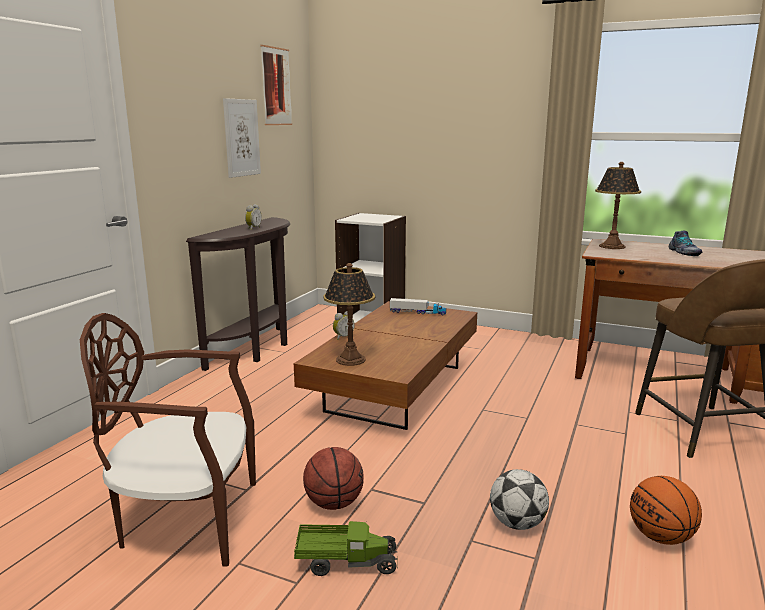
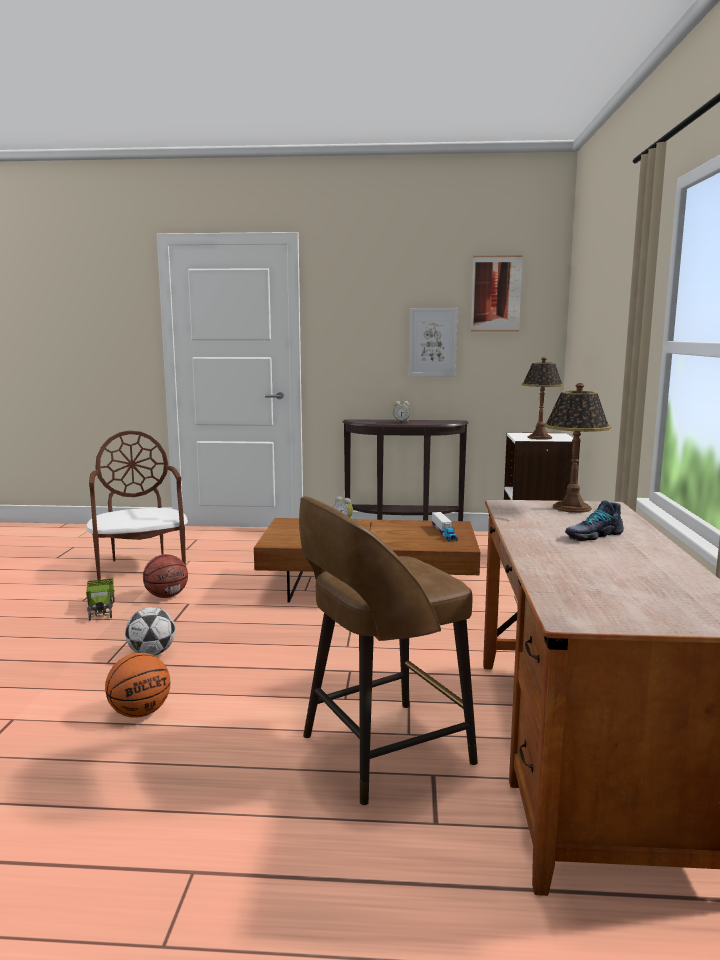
camera: 70 degrees right, 5 degrees down
table lamp [323,263,375,366] -> table lamp moved to [522,357,564,440]

